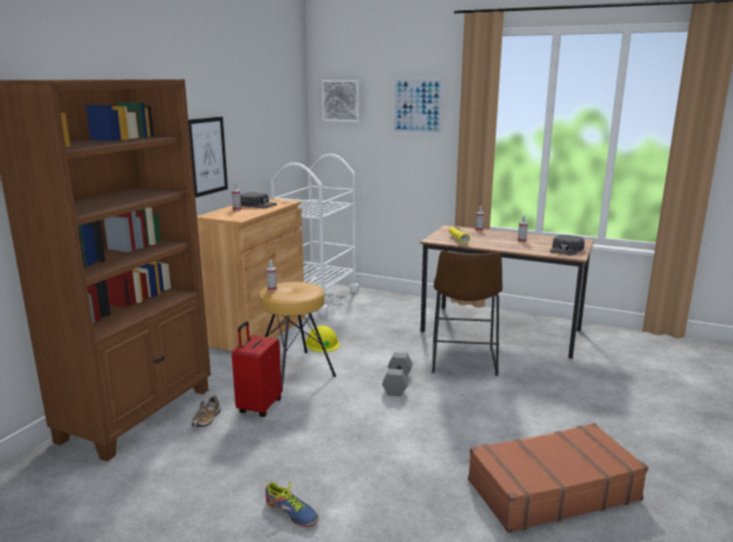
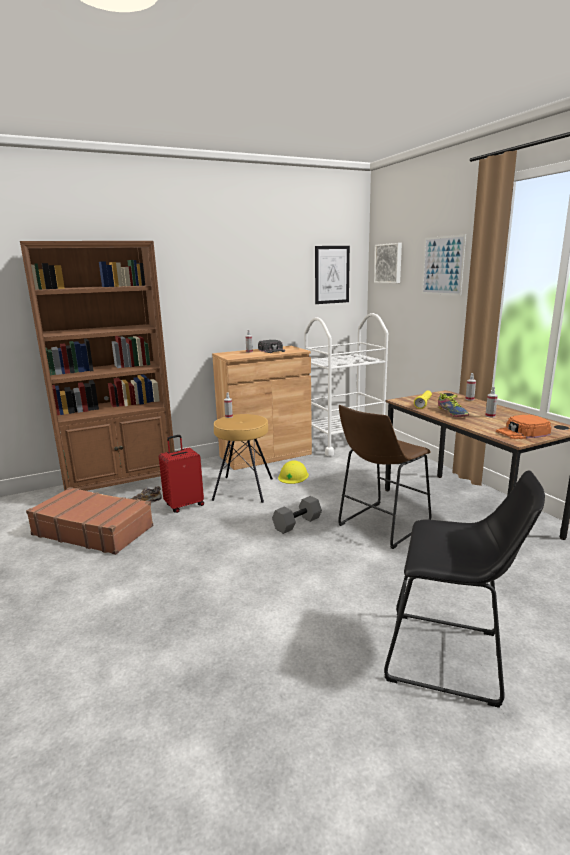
camera: 40 degrees right, 0 degrees up
picture [188,117,228,198] -> picture moved to [315,246,350,304]
shoe [264,482,319,527] -> shoe moved to [438,393,469,417]
brown suitcase [468,423,648,533] -> brown suitcase moved to [26,487,153,555]
black cap [550,235,584,256] -> orange cap [496,415,552,439]
none -> black stool [384,470,545,708]

